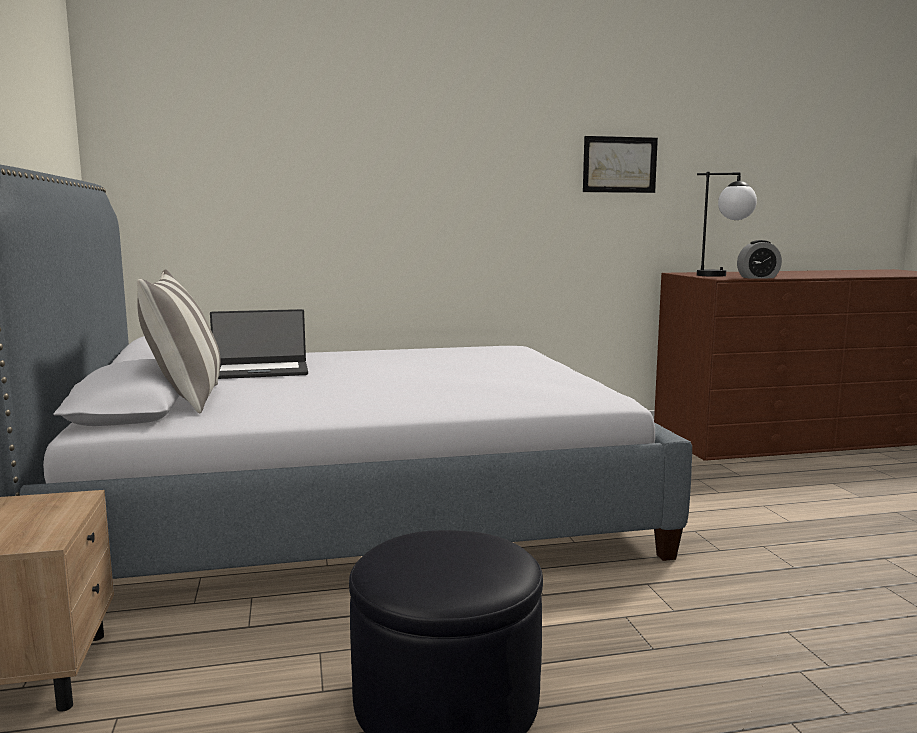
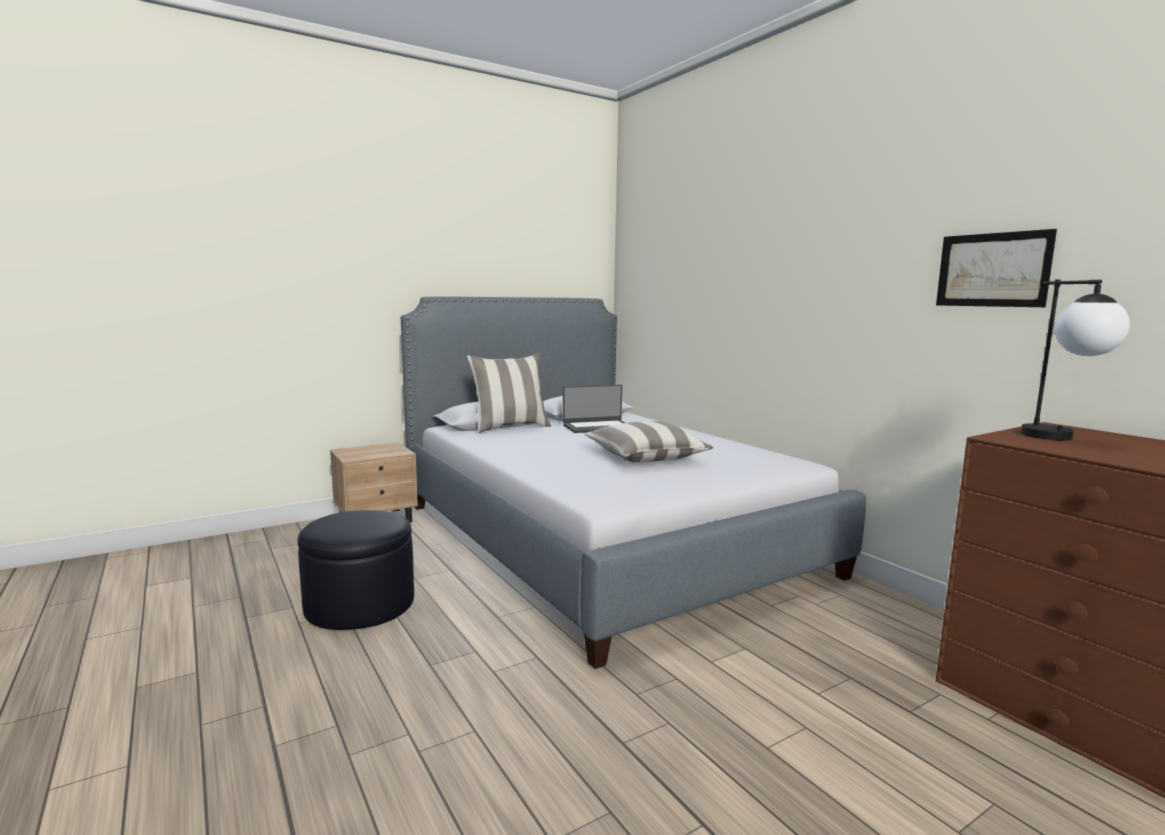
camera: 70 degrees right, 0 degrees up
laptop [210,309,308,379] -> laptop turned 75 degrees counterclockwise [563,385,626,433]
alarm clock [737,240,782,279] -> none
none -> pillow [585,421,713,463]

